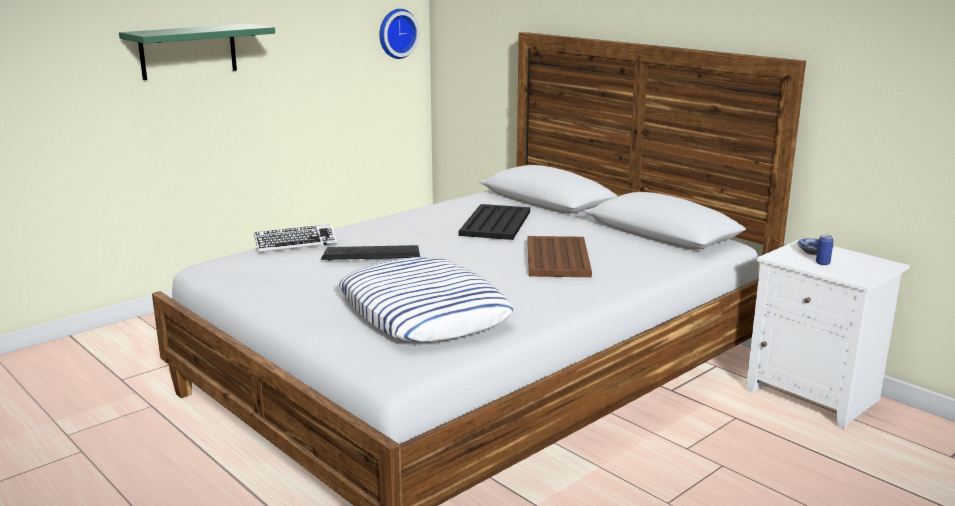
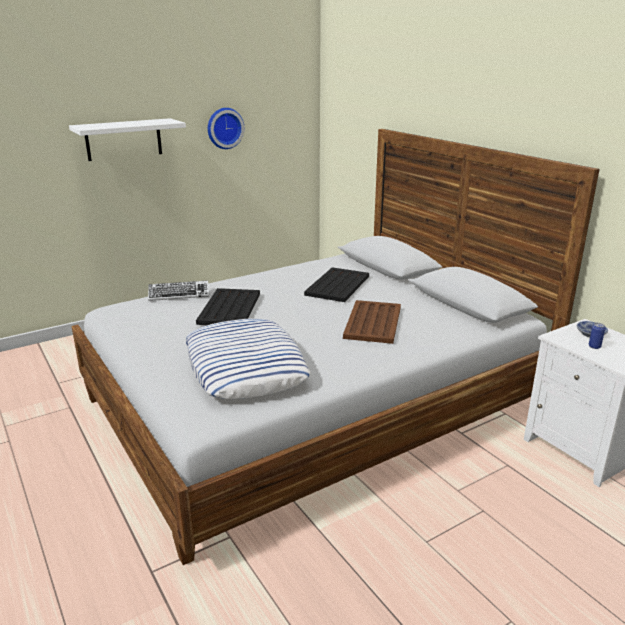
camera: 10 degrees right, 5 degrees up
green shelf [119,24,275,80] -> white shelf [69,118,186,161]
keyboard [321,245,420,260] -> black tray [196,288,260,325]
wall clock [379,9,420,59] -> wall clock moved to [208,108,244,149]

